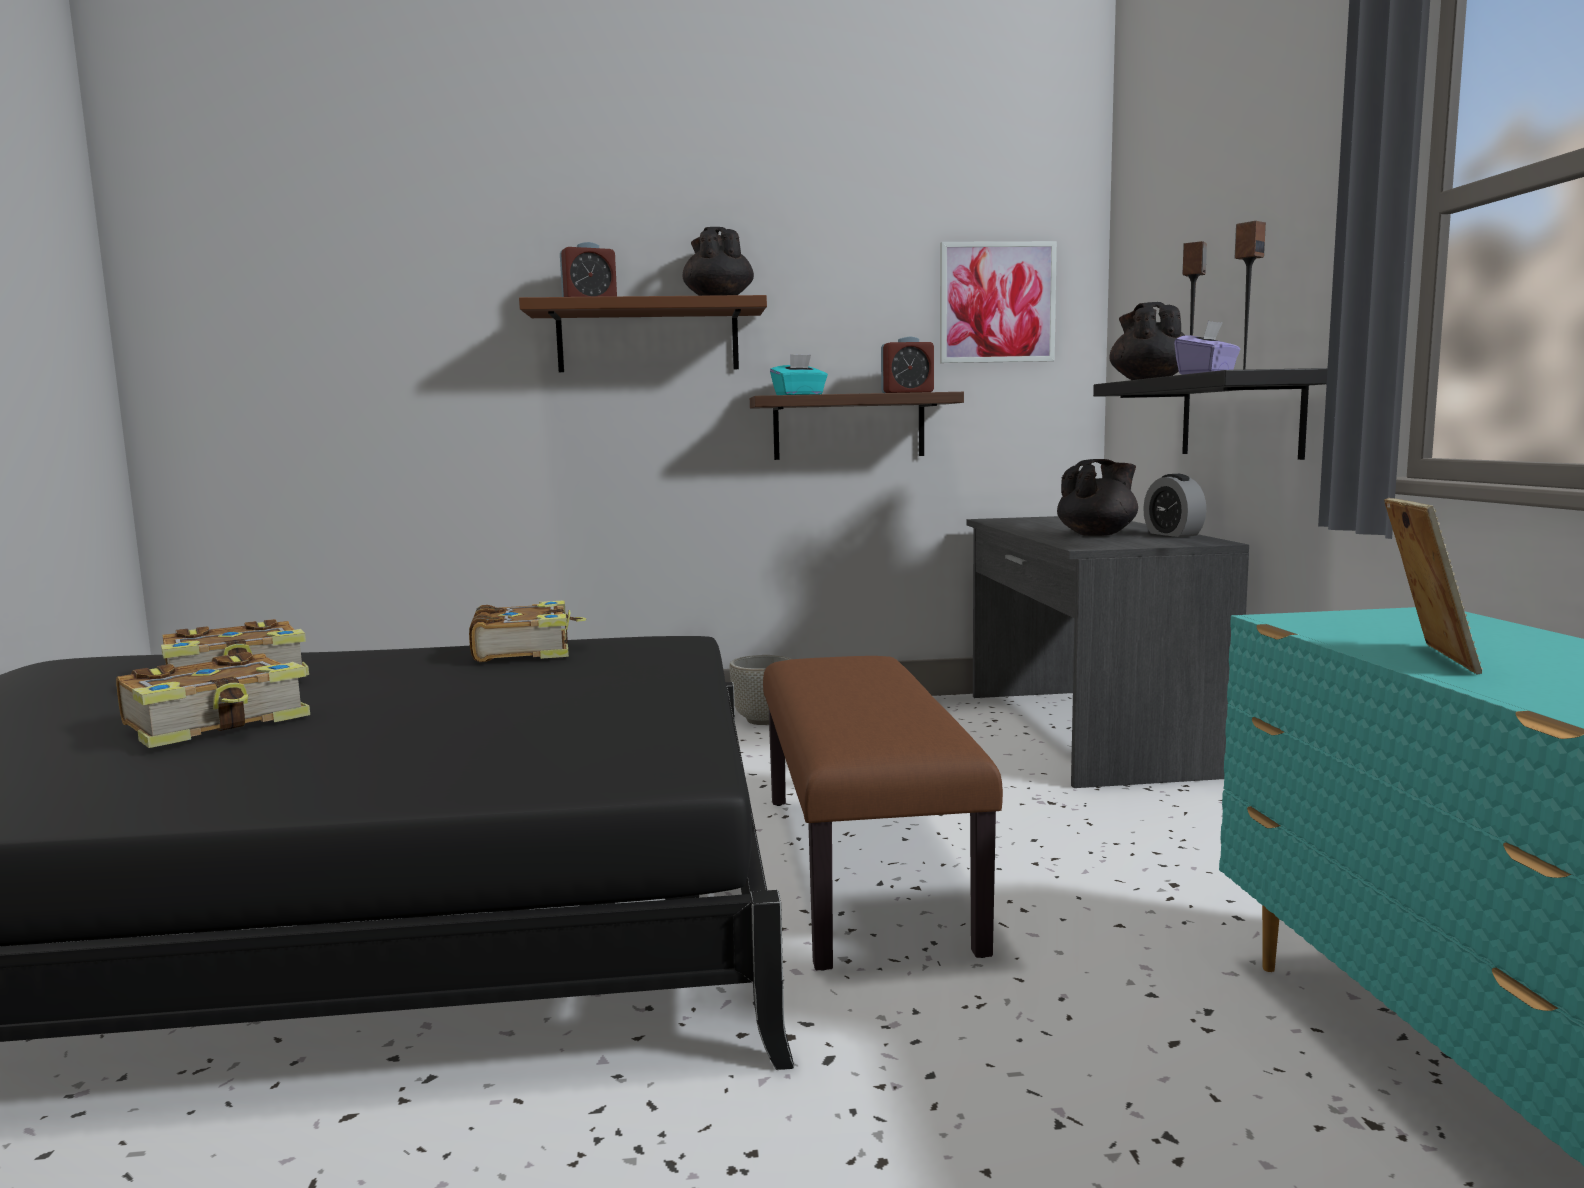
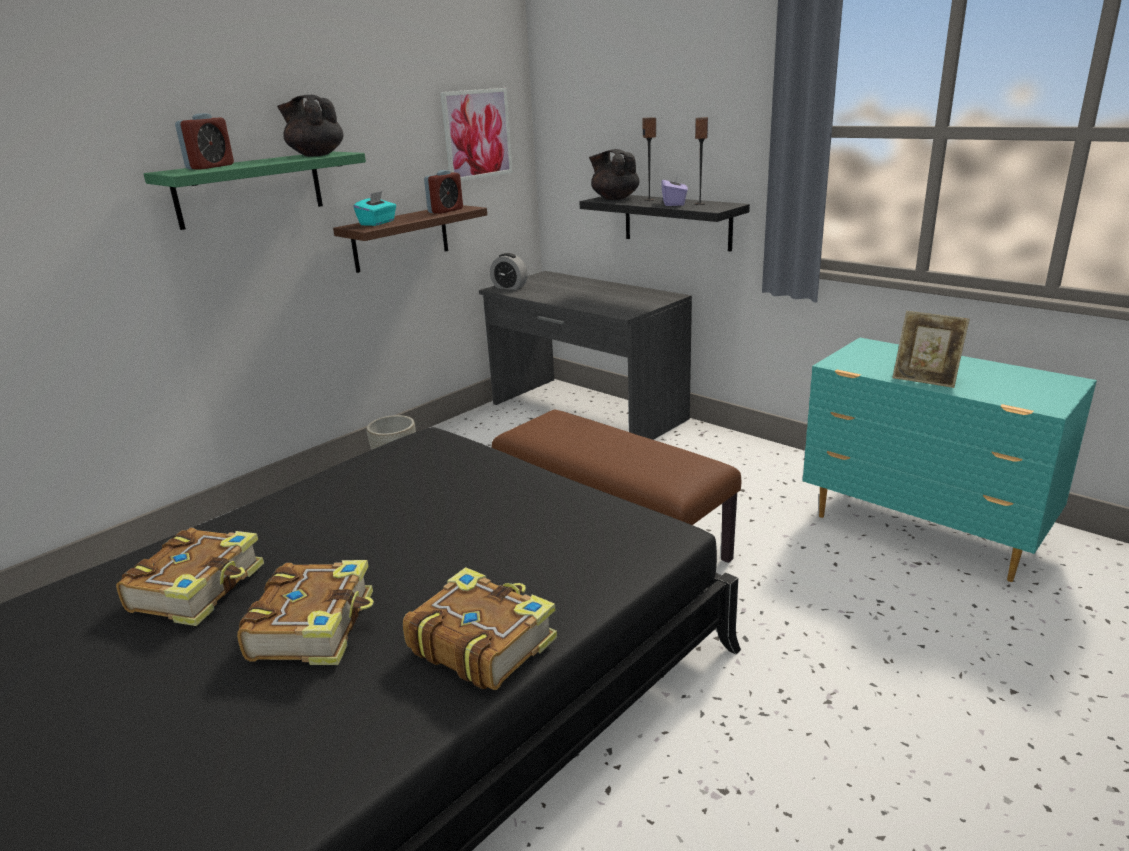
camera: 40 degrees left, 15 degrees up
book [469,600,586,662] -> book moved to [403,567,557,690]
brown shelf [519,295,767,372] -> green shelf [143,151,366,230]
black teapot [1057,459,1138,536] -> none
alarm clock [1143,474,1206,537] -> alarm clock moved to [490,253,528,290]
picture frame [1384,498,1483,674] -> picture frame turned 150 degrees clockwise [892,311,970,388]

